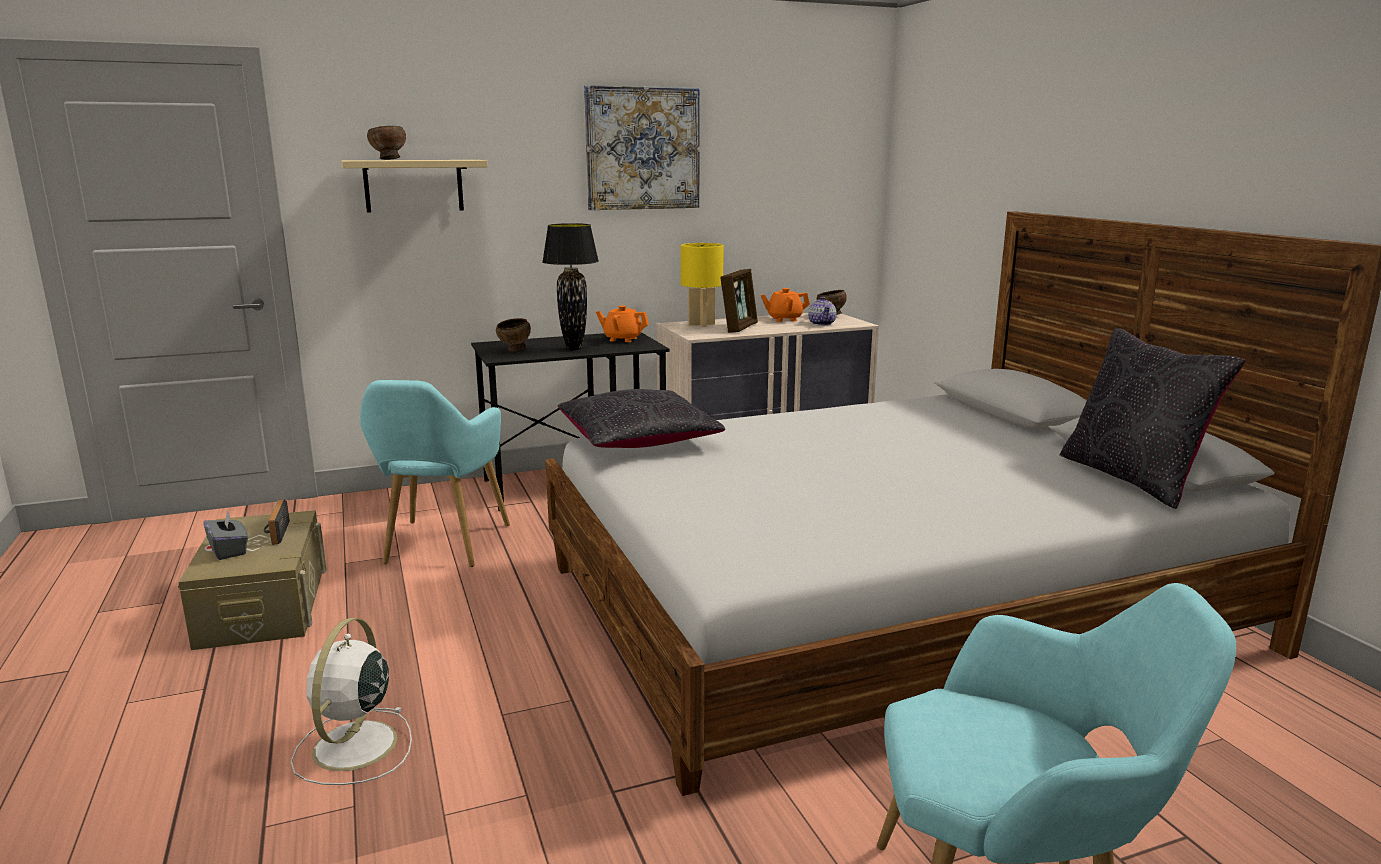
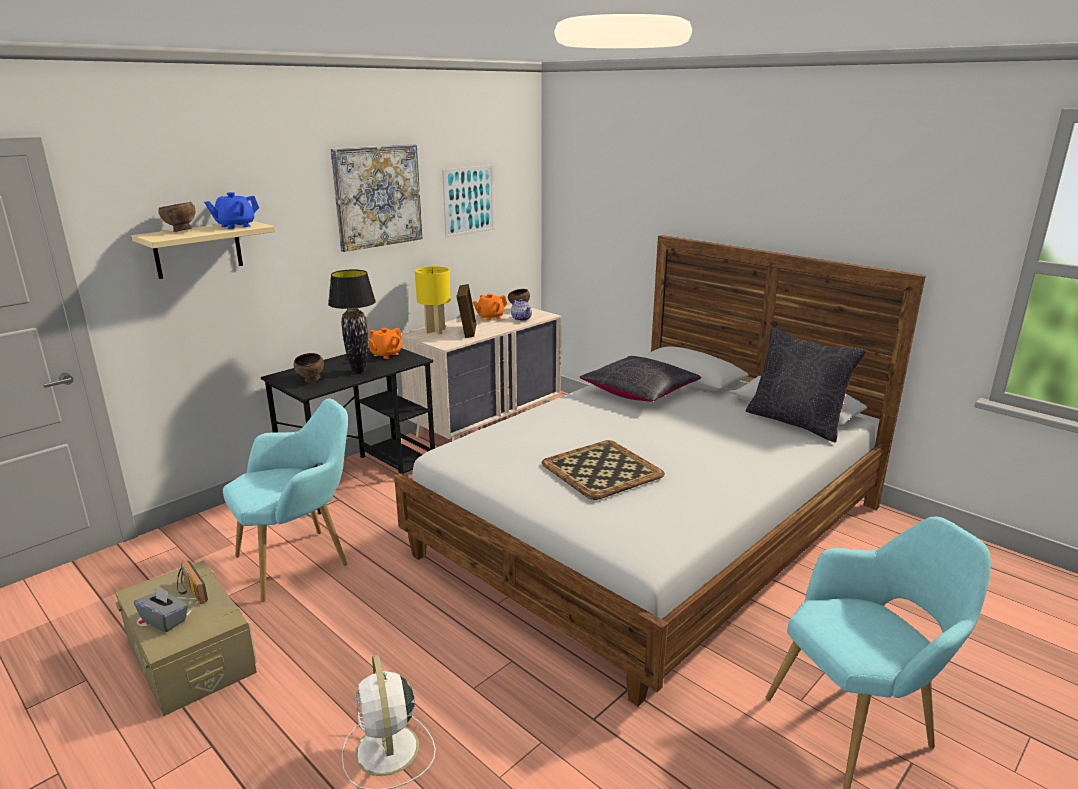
camera: 25 degrees left, 5 degrees up
turquoise armchair [360,380,510,567] -> turquoise armchair turned 105 degrees counterclockwise [223,399,348,602]
black pillow [558,389,725,448] -> black pillow moved to [580,356,701,402]
orange teapot [596,305,649,342] -> orange teapot turned 45 degrees counterclockwise [368,328,402,359]
none -> blue teapot [204,192,259,229]
none -> picture [442,165,494,238]
none -> tray [542,440,665,500]

